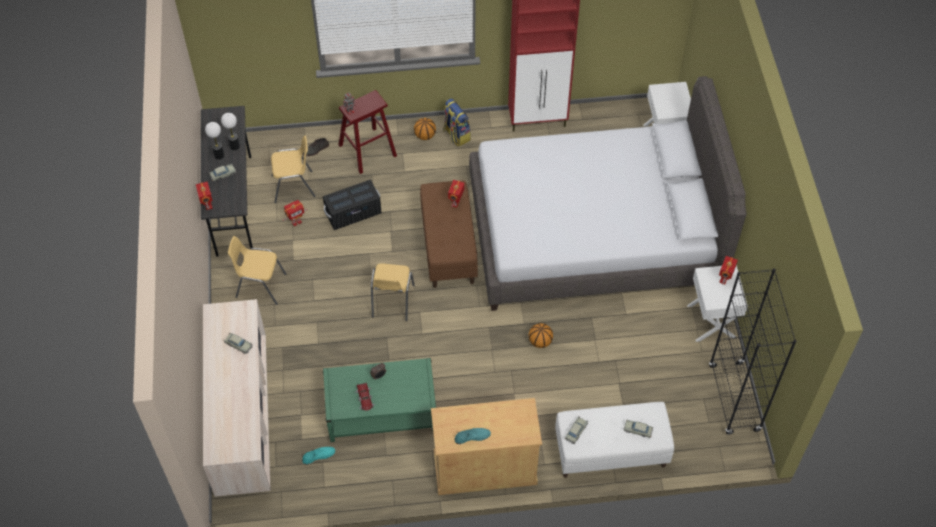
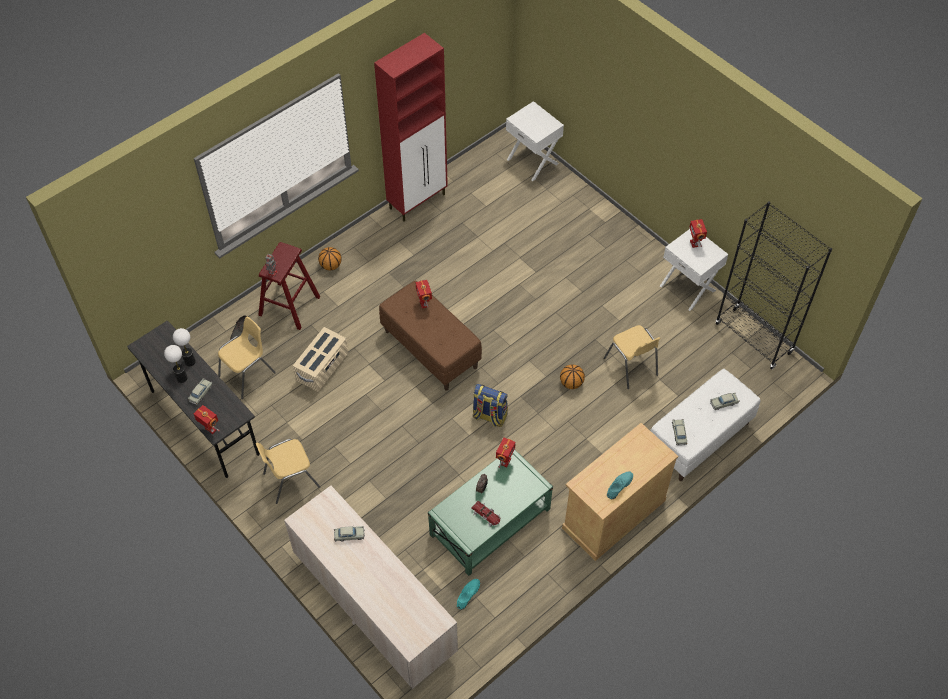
camera: 35 degrees left, 0 degrees up
toy robot [283,200,308,227] -> toy robot moved to [496,437,516,468]
black storage box [323,180,381,230] -> beige storage box [293,327,348,392]
yellow chair [371,263,414,321] -> yellow chair moved to [604,325,660,389]
backpack [443,99,471,146] -> backpack moved to [472,384,508,427]
grey bed [469,76,747,311] -> none

